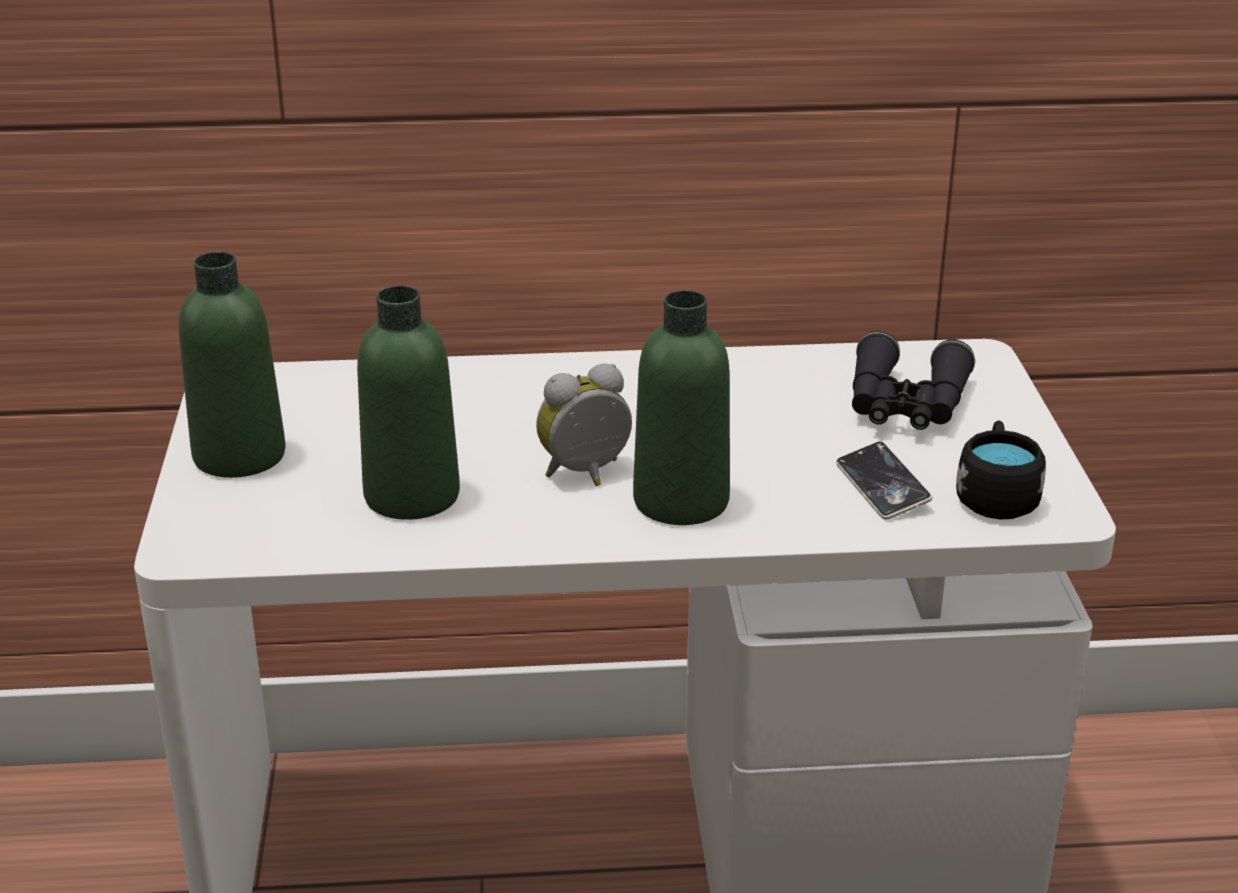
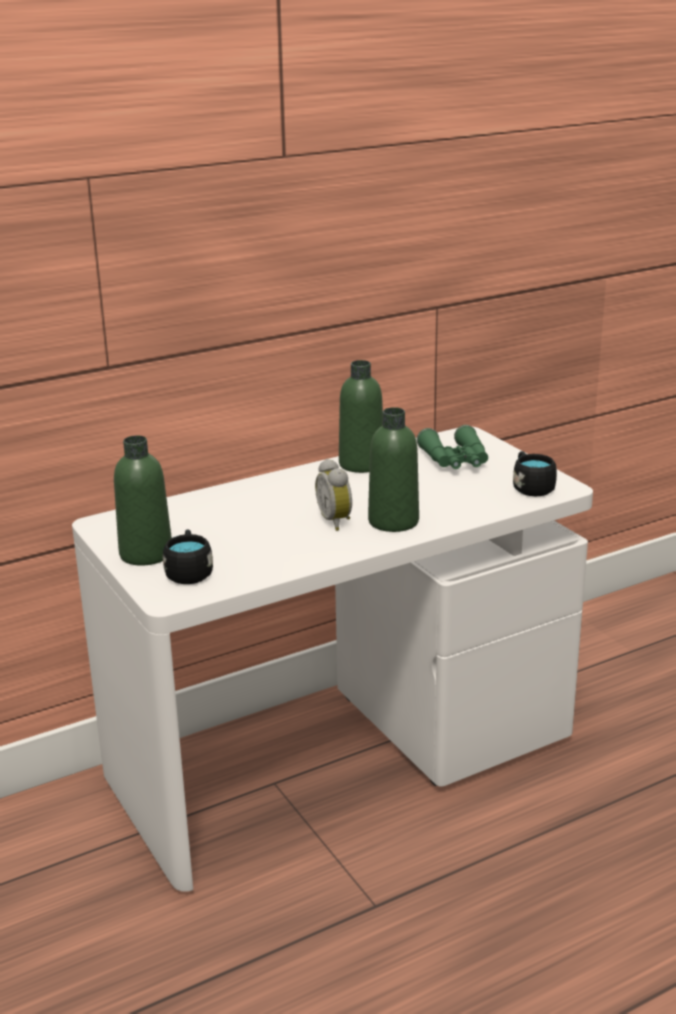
camera: 25 degrees left, 5 degrees down
green bottle [357,286,460,520] -> green bottle moved to [339,360,383,473]
alarm clock [536,364,632,486] -> alarm clock turned 60 degrees counterclockwise [315,459,352,531]
phone [836,441,933,520] -> none
black binoculars [852,331,975,430] -> green binoculars [417,425,488,469]
none -> black mug [163,529,213,584]

